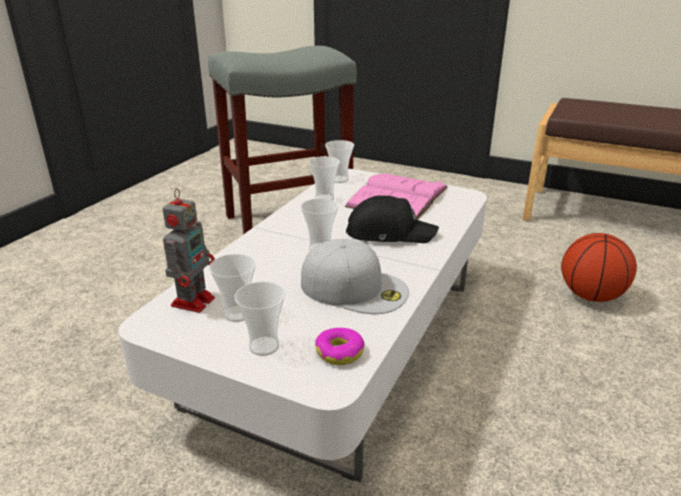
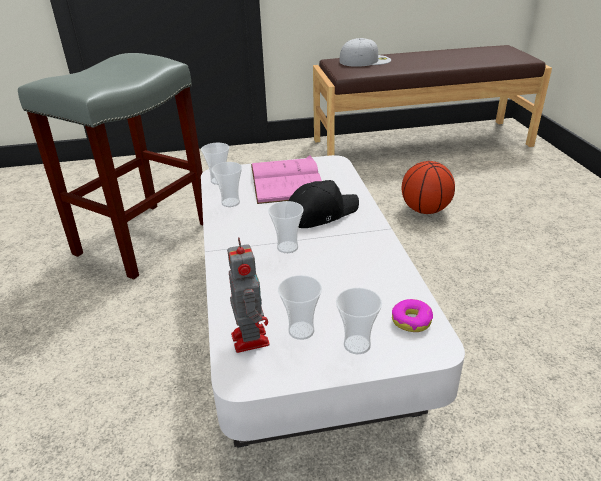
camera: 35 degrees left, 5 degrees up
white cap [301,239,409,314] -> white cap moved to [340,38,391,67]

